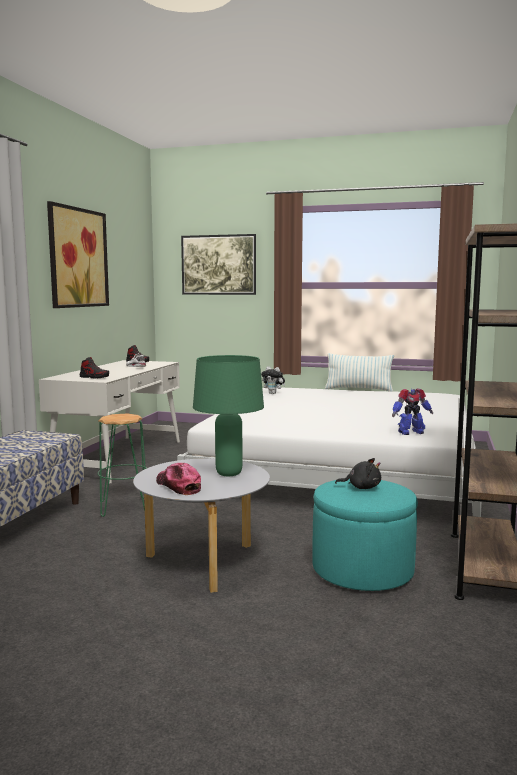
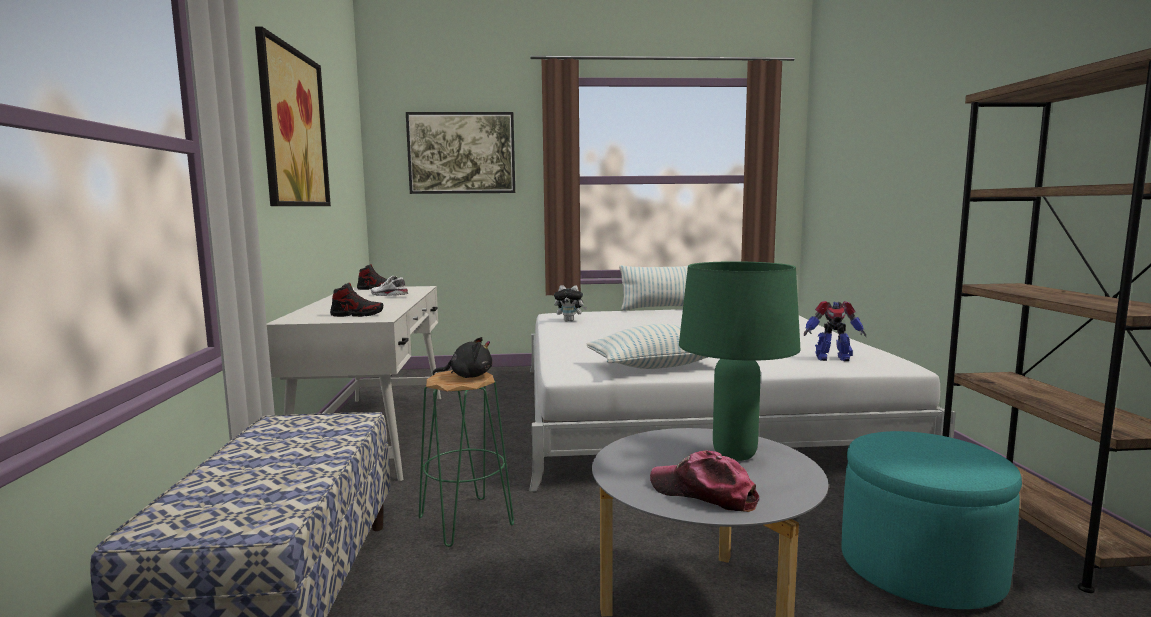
camera: 20 degrees left, 0 degrees up
black plush toy [335,458,381,489] -> black plush toy moved to [432,337,492,378]
toy robot [392,388,433,435] -> toy robot turned 45 degrees clockwise [804,301,866,361]
none -> pillow [586,324,708,369]

